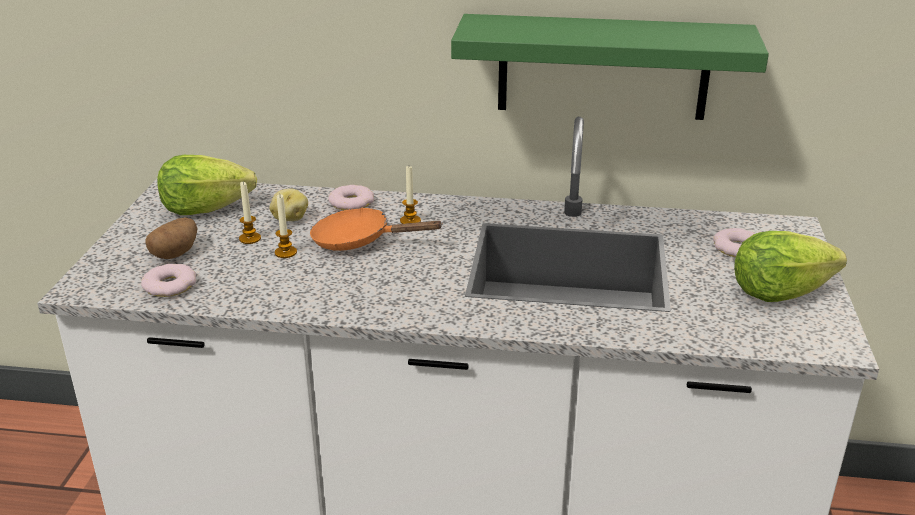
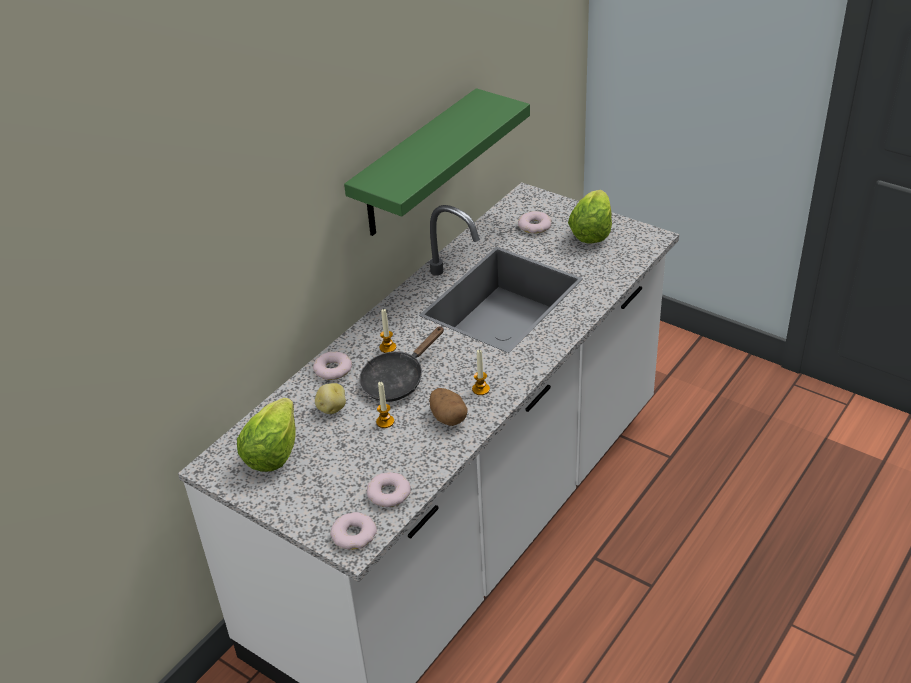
camera: 60 degrees left, 10 degrees up
potato [146,217,197,259] -> potato moved to [429,388,467,426]
candle [239,182,261,244] -> candle moved to [472,350,490,395]
orange frying pan [310,207,443,251] -> black frying pan [359,326,444,402]
none -> donut [330,512,377,550]

